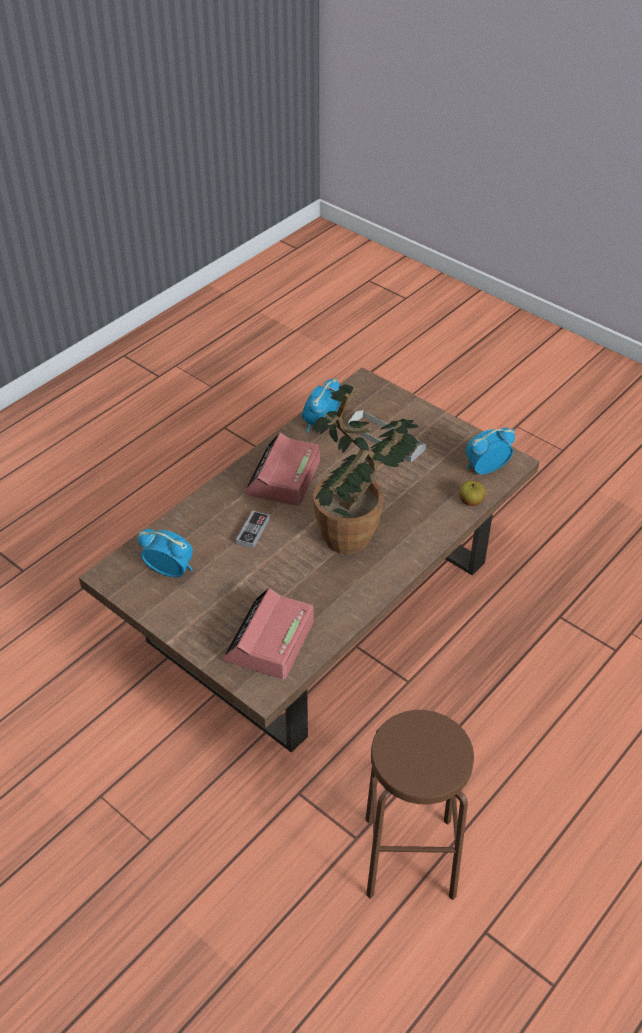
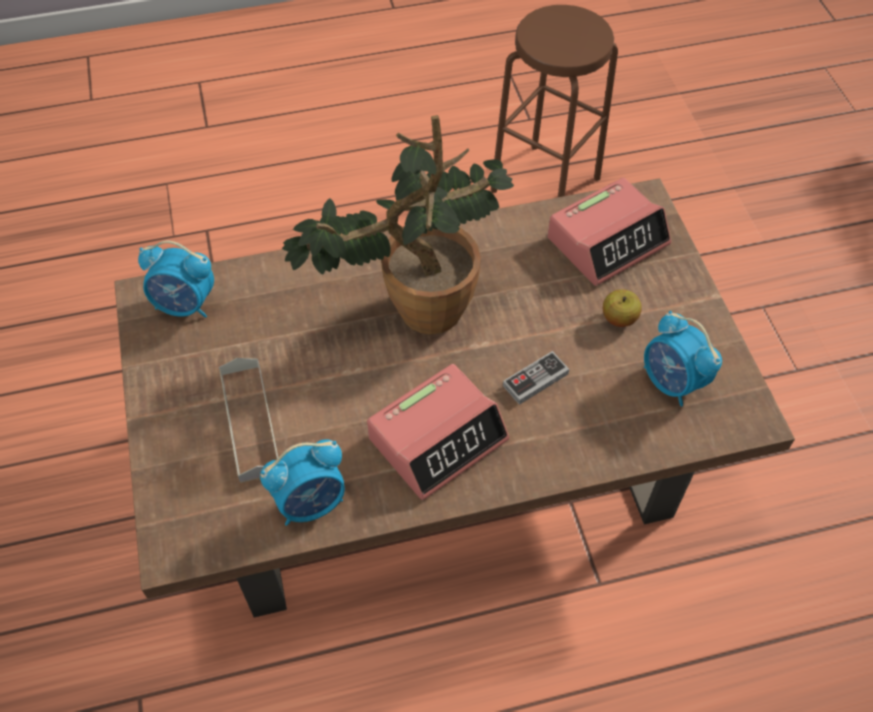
camera: 145 degrees left, 10 degrees up
apple [459,480,486,506] -> apple moved to [603,289,642,327]

